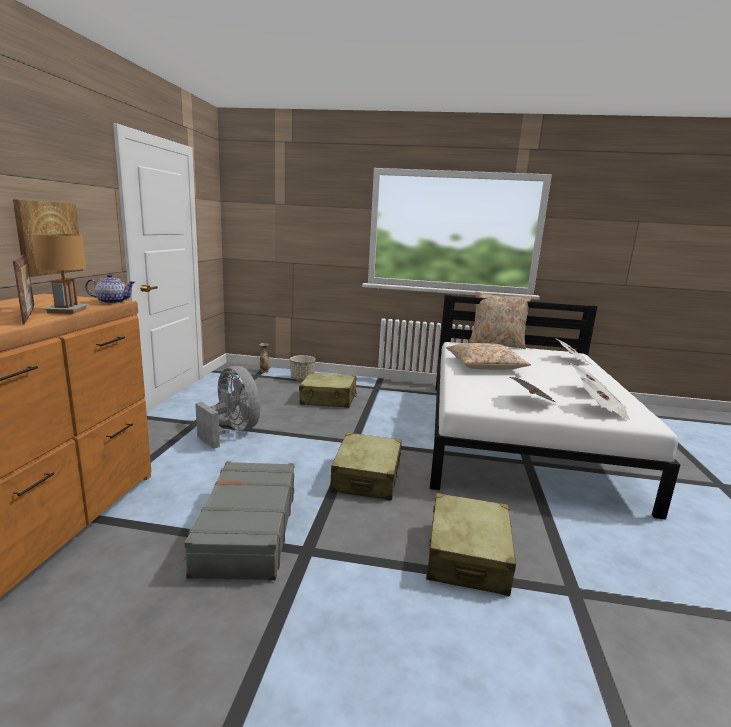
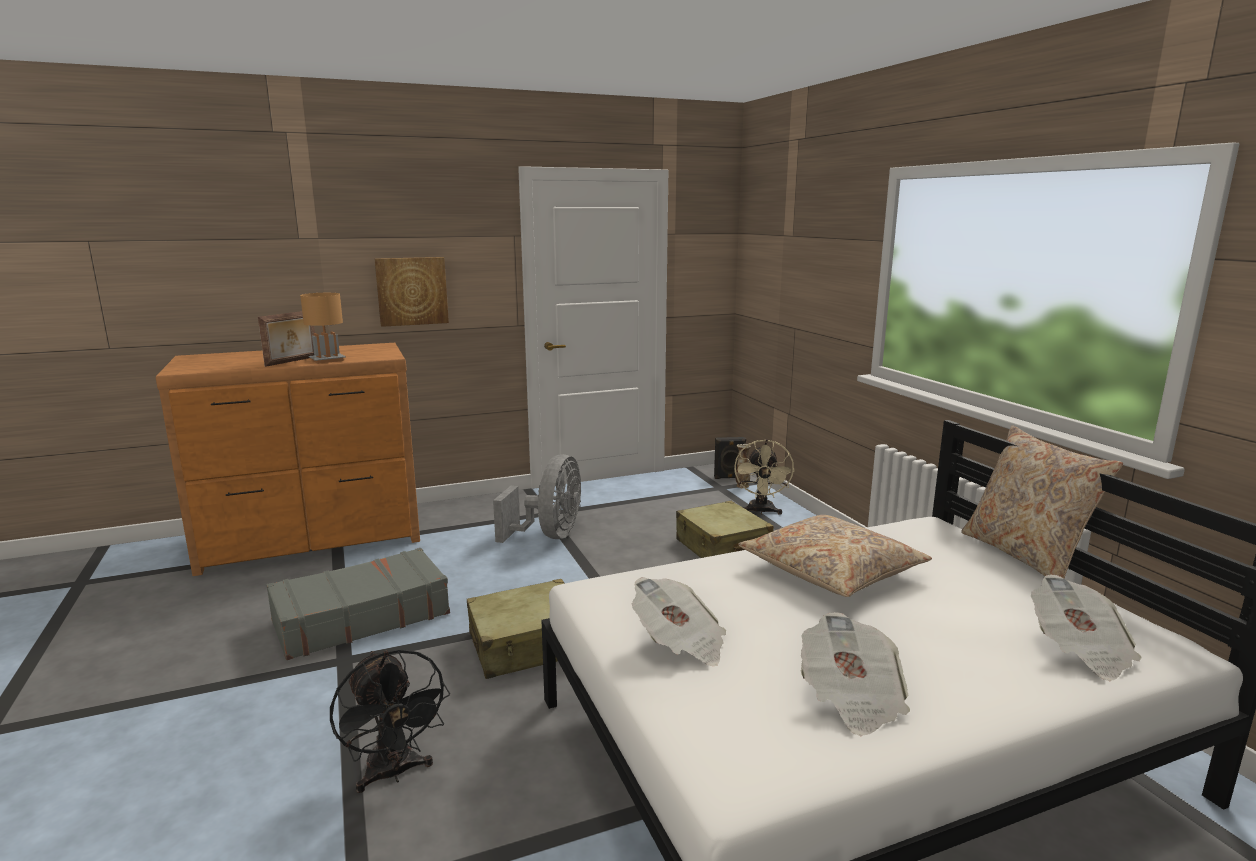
camera: 60 degrees right, 0 degrees up
teapot [85,274,135,304] -> none
planter [290,355,316,381] -> beige fan [734,439,795,515]
beige suitcase [426,493,516,596] -> black fan [330,649,450,793]
newspaper [580,377,630,420] -> none
none -> black speaker [714,437,746,479]

